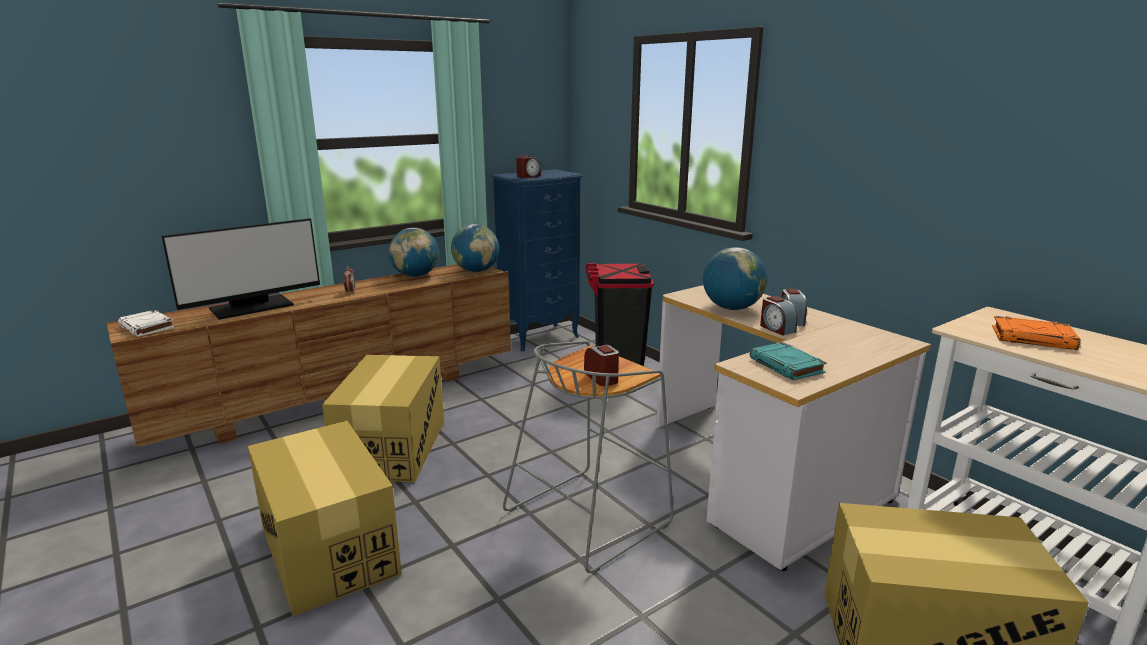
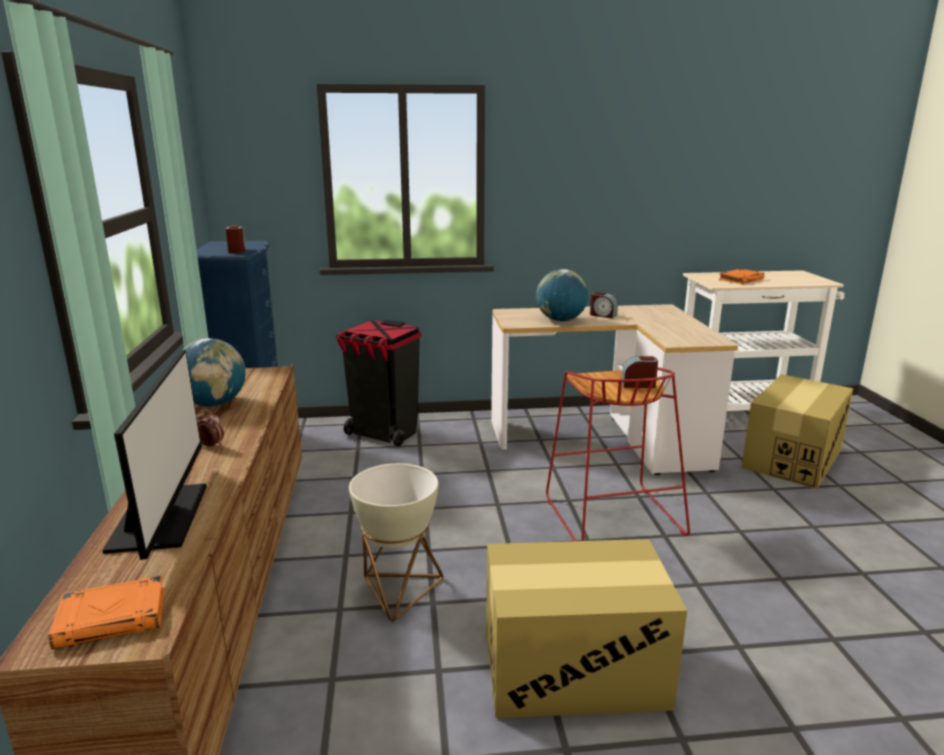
camera: 60 degrees left, 0 degrees up
white book [118,310,174,337] -> orange book [49,576,165,649]
cardboard box [322,355,444,482] -> planter [349,463,443,622]
globe [451,224,499,272] -> none
grey stool [503,341,674,574] -> red stool [546,367,690,541]
turquoise book [750,342,827,380] -> none
alarm clock [760,296,798,336] -> none

